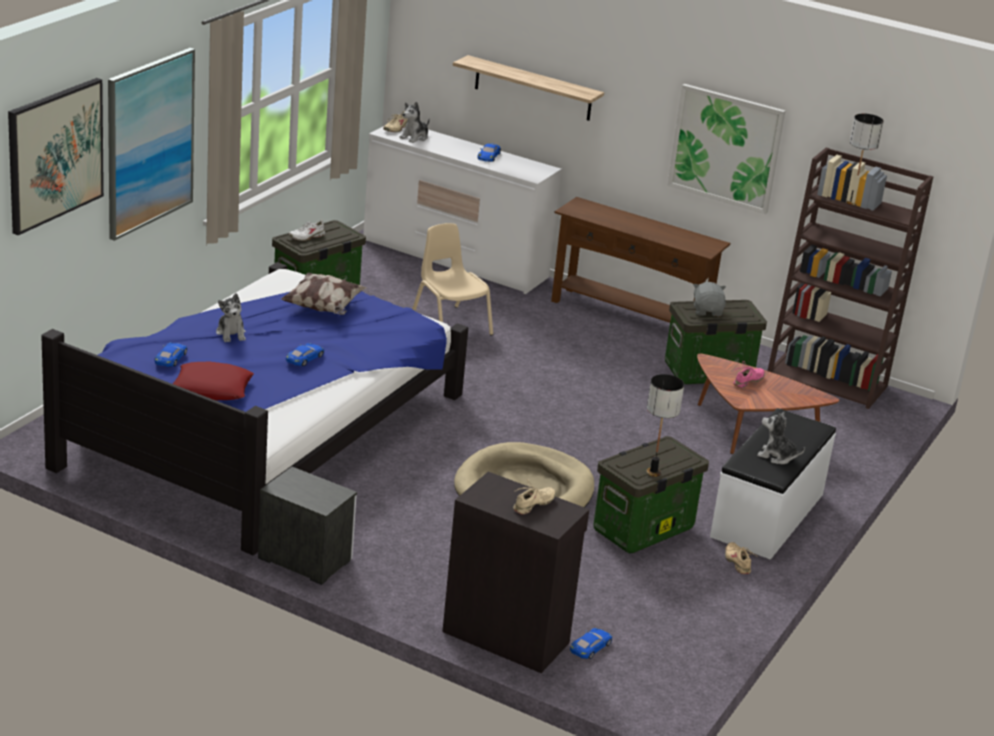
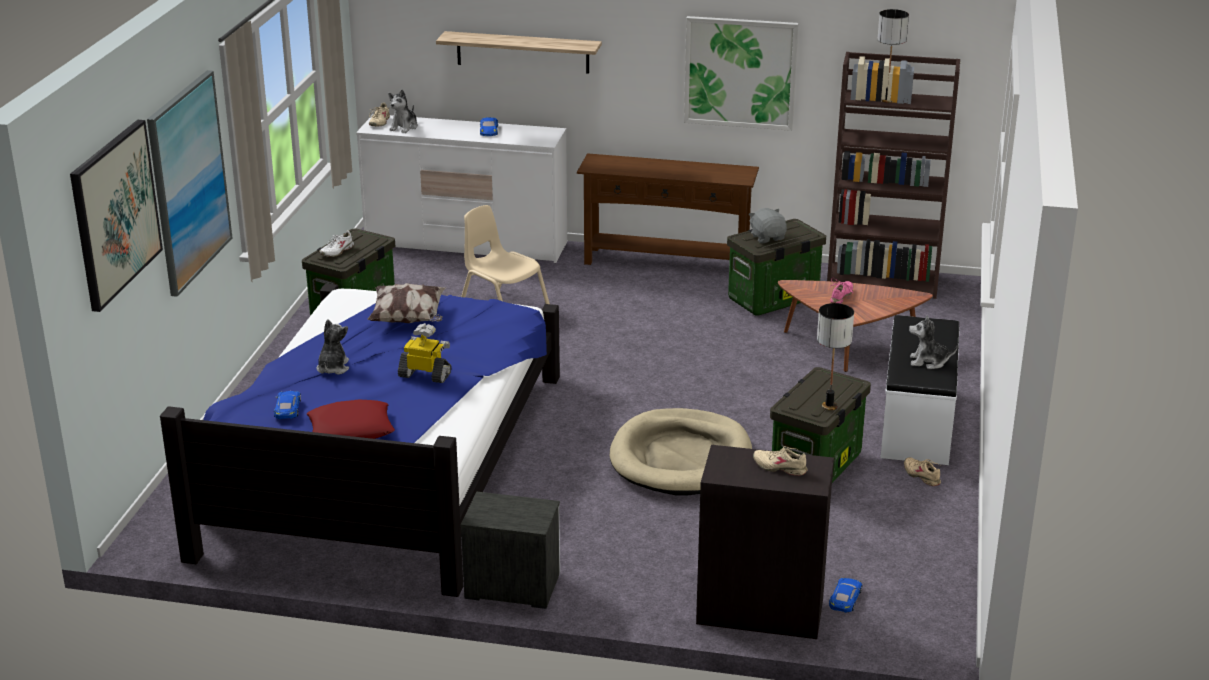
camera: 15 degrees left, 0 degrees up
plush toy [216,293,246,342] -> plush toy turned 135 degrees counterclockwise [317,319,349,375]
blue toy car [286,343,324,366] -> toy robot [398,323,452,383]
beige shoe [513,479,556,514] -> beige shoe turned 90 degrees counterclockwise [753,446,807,476]

